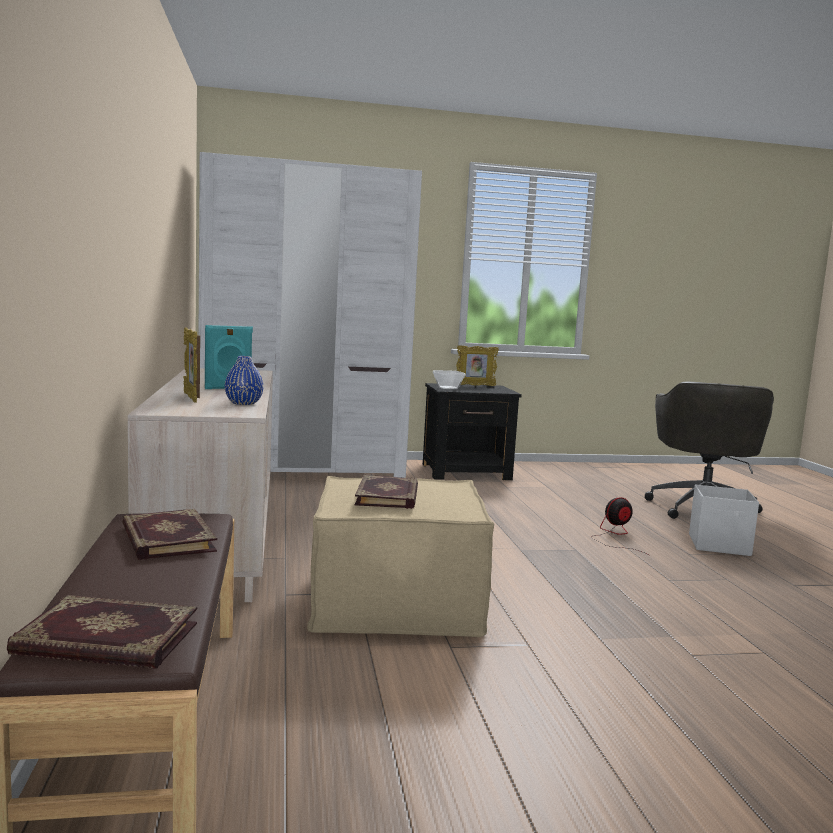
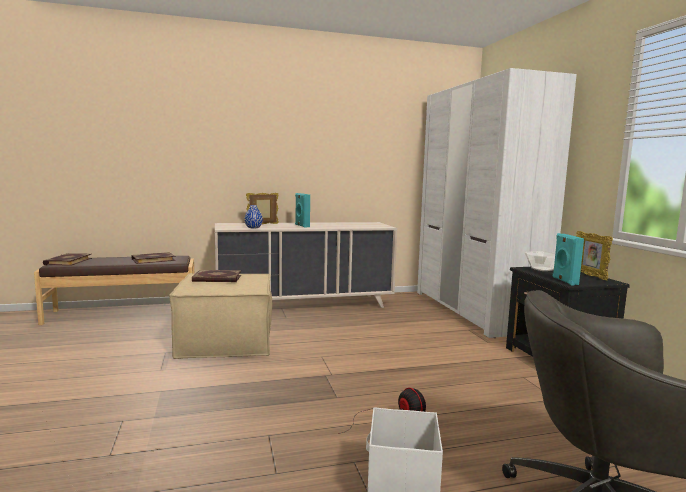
camera: 85 degrees right, 0 degrees up
none -> turquoise speaker [553,233,584,285]

